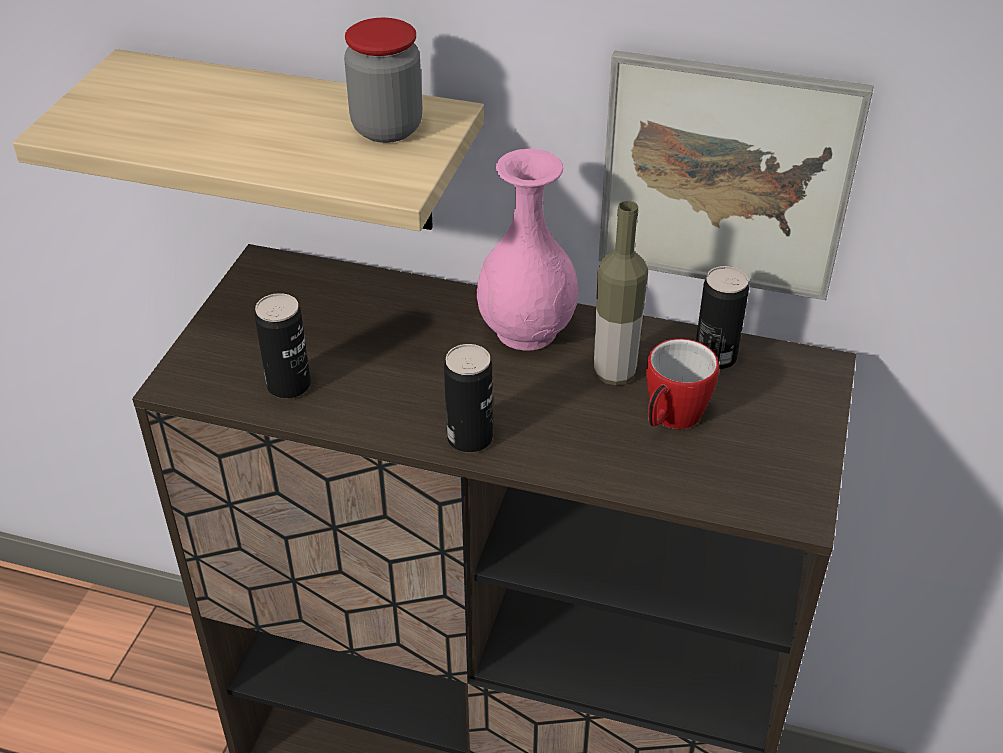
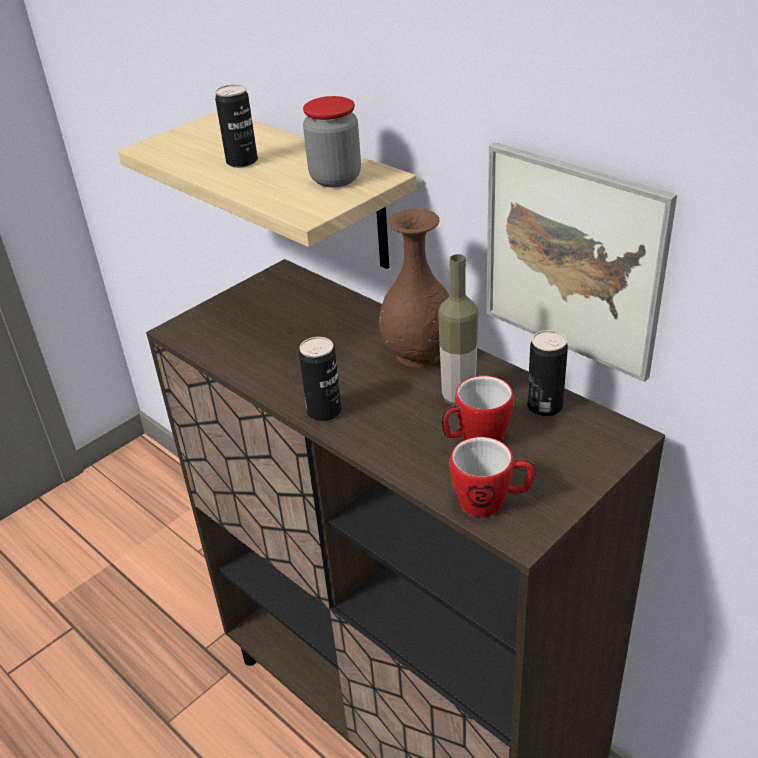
camera: 30 degrees right, 5 degrees down
can [255,293,311,399] -> can moved to [215,84,258,168]
pink vase [477,149,578,351] -> brown vase [379,208,449,368]
none -> mug [450,437,535,517]

